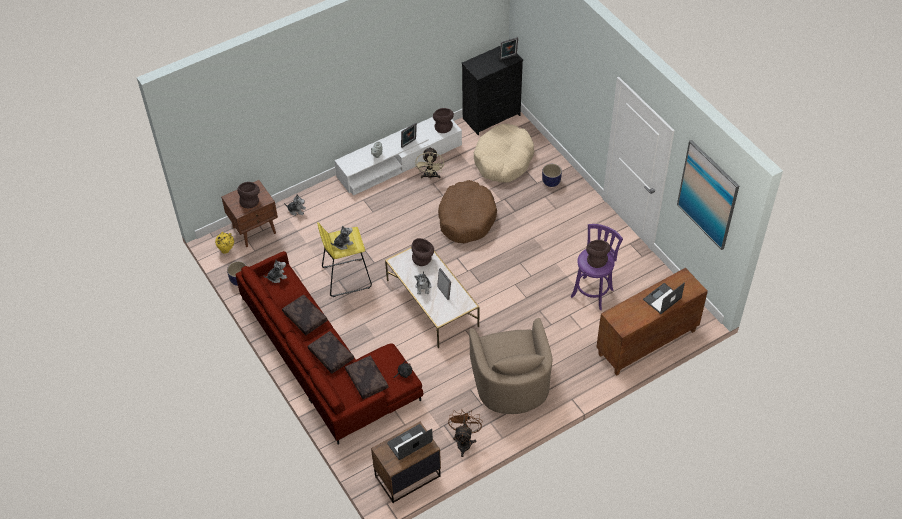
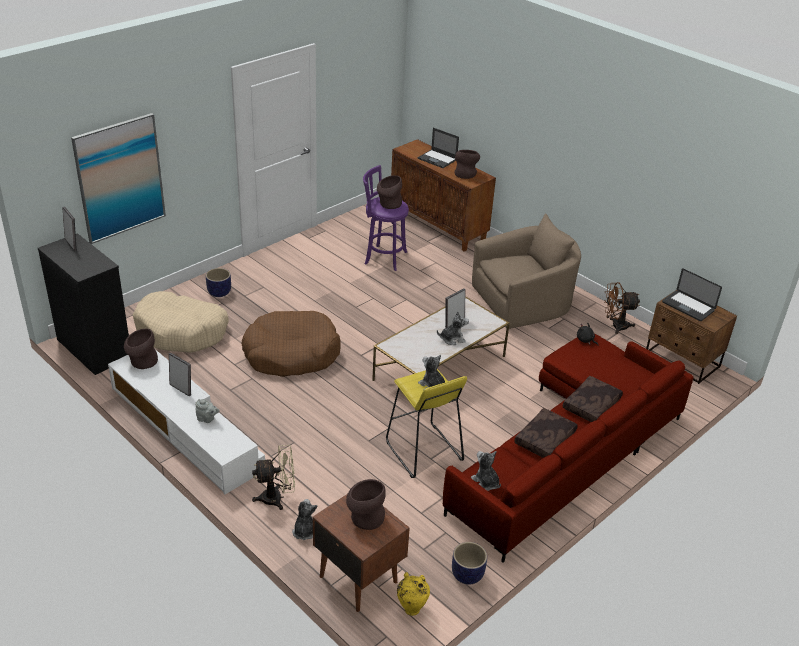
camera: 105 degrees left, 15 degrees down
brown pillow [345,356,389,399] -> none
brown vase [412,238,434,266] -> brown vase moved to [454,150,480,179]
beige fan [416,147,444,179] -> beige fan moved to [252,445,295,510]
picture [677,140,739,250] -> picture moved to [71,113,166,244]

